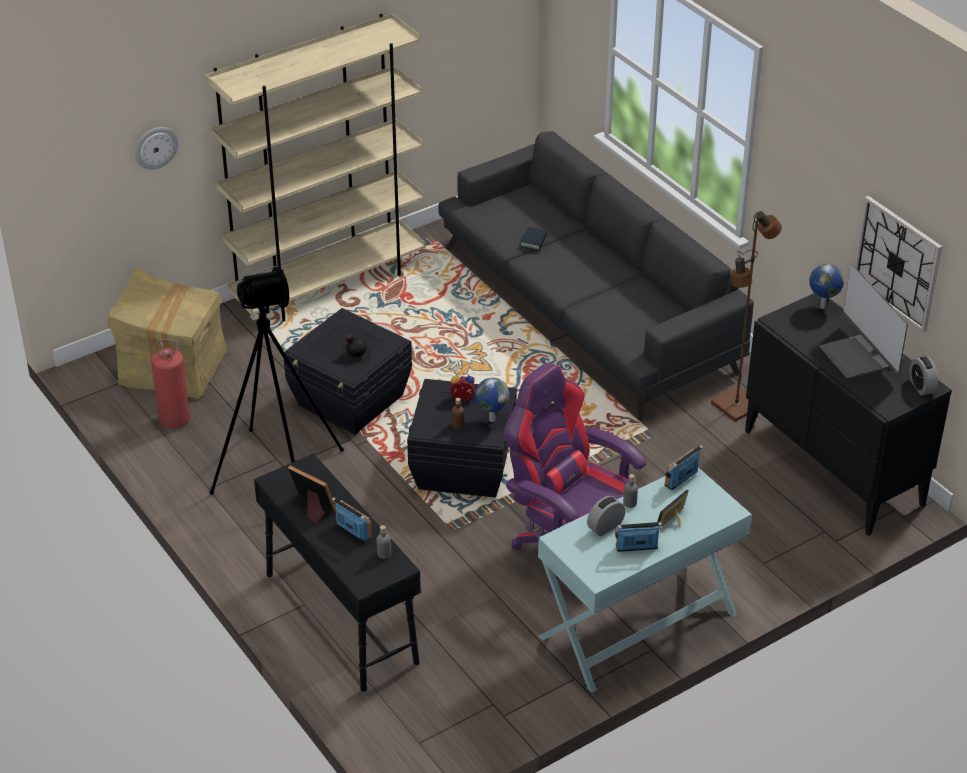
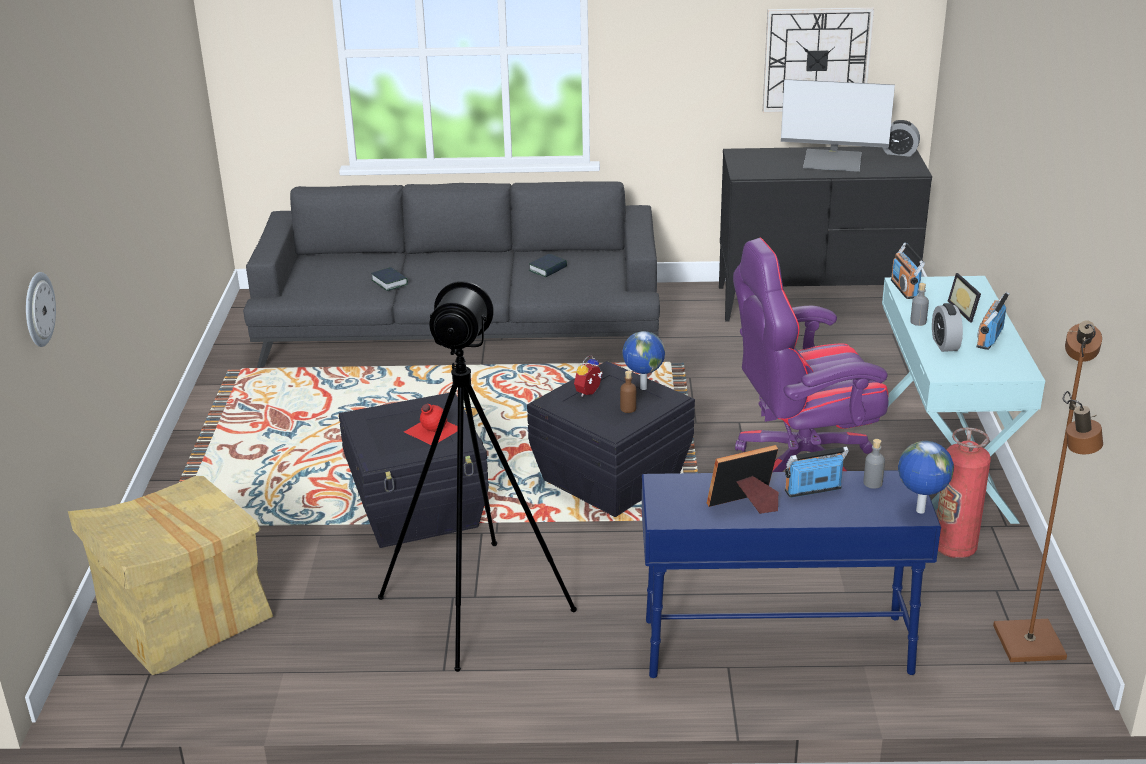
camera: 55 degrees left, 10 degrees down
fire extinguisher [151,339,190,428] -> fire extinguisher moved to [937,427,991,558]
beige bookcase [205,13,426,321] -> none
black console table [254,453,421,692] -> blue console table [642,470,941,678]
black bottle [338,334,373,365] -> red bottle [404,404,458,445]
brown floor lamp [711,211,782,422] -> brown floor lamp moved to [993,320,1103,662]
globe [809,264,844,309] -> globe moved to [898,441,954,514]
none -> book [529,254,567,277]

